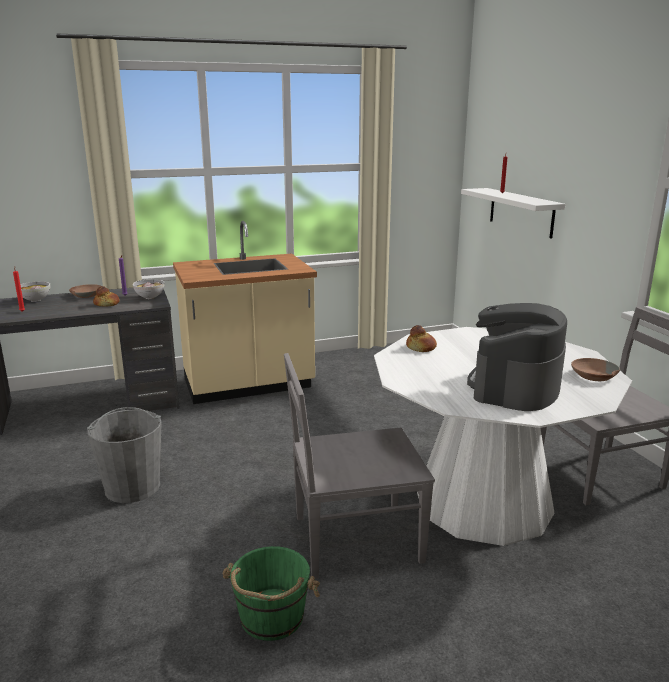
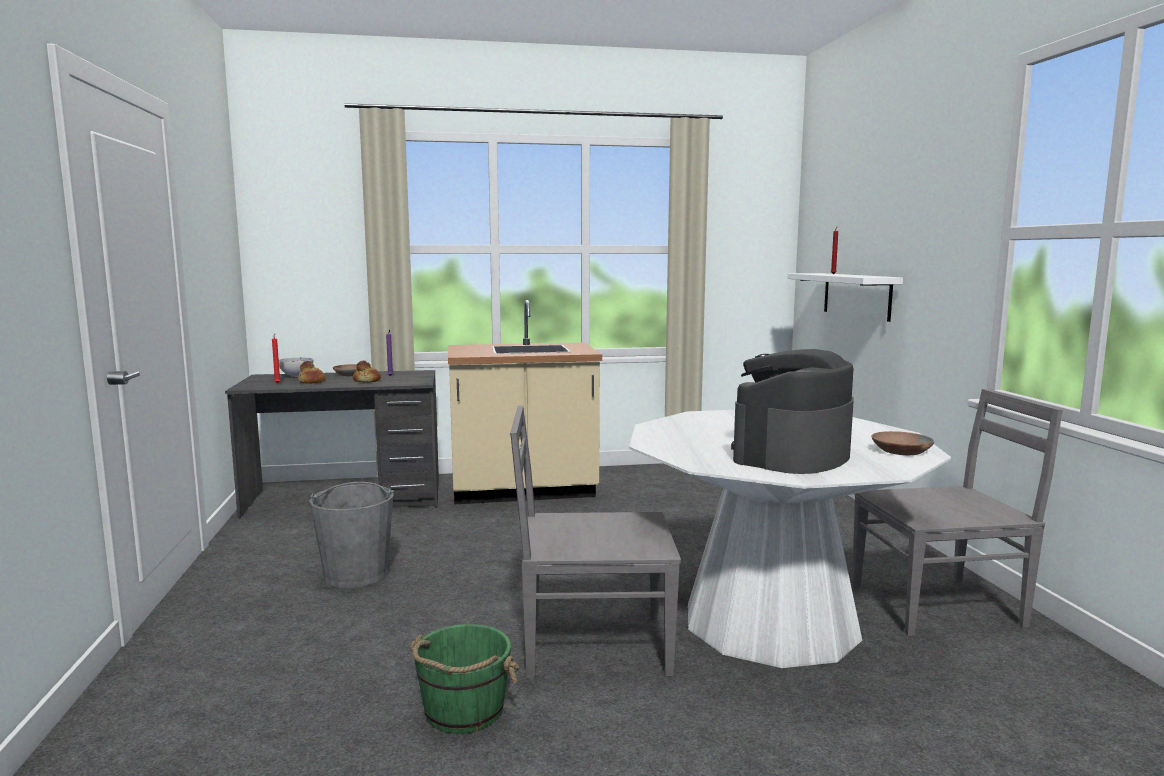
camera: 10 degrees right, 10 degrees down
bowl [133,279,165,299] -> none
bread [406,325,437,352] -> bread moved to [298,361,326,384]

